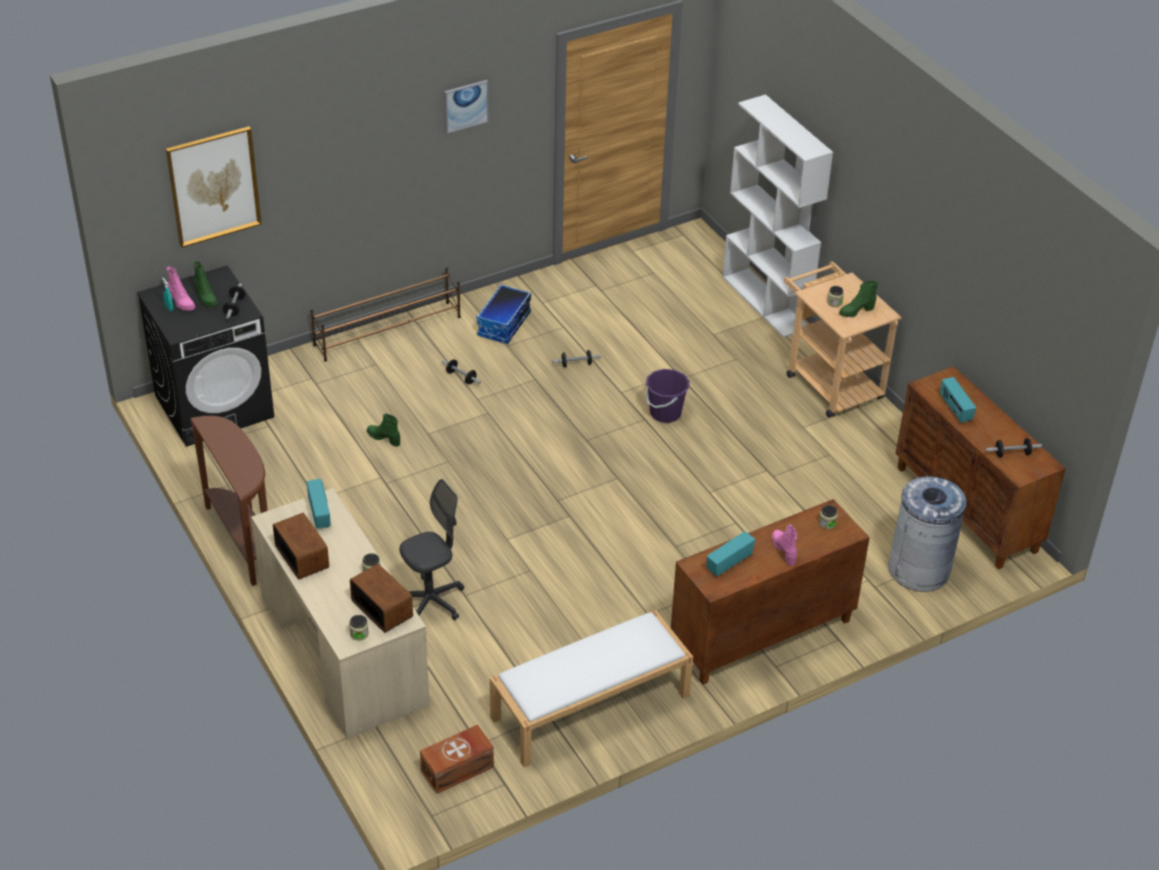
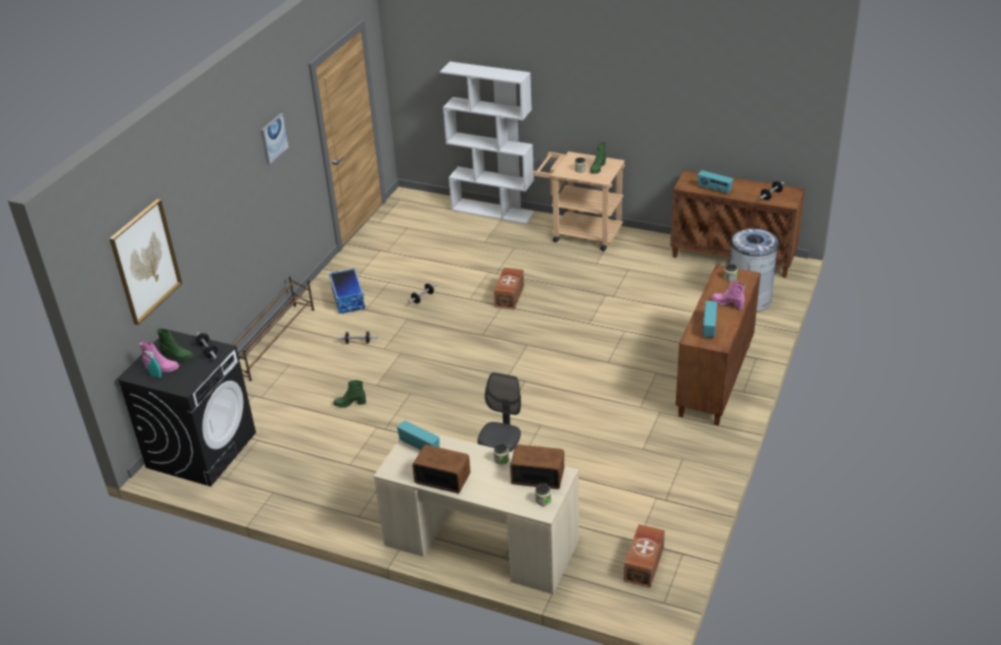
camera: 35 degrees left, 5 degrees down
brown console table [190,416,268,586] -> none
white bench [490,610,693,767] -> none
purple bucket [645,369,690,423] -> brown storage box [494,268,524,310]

